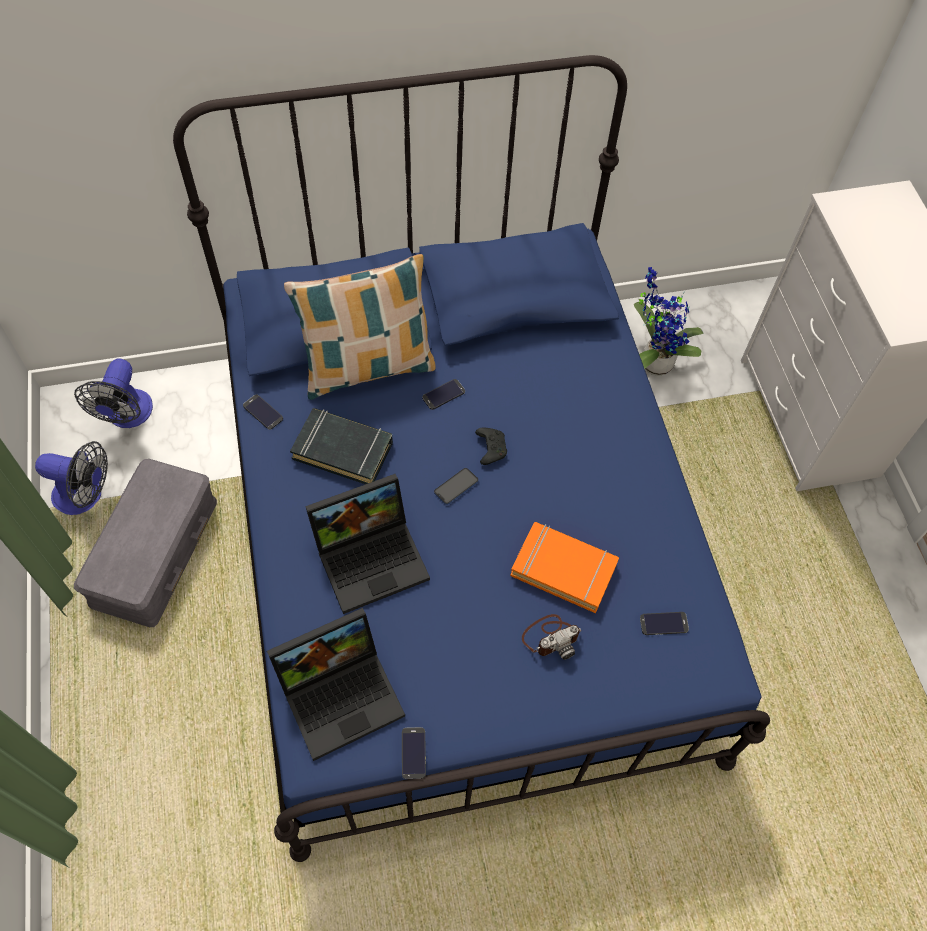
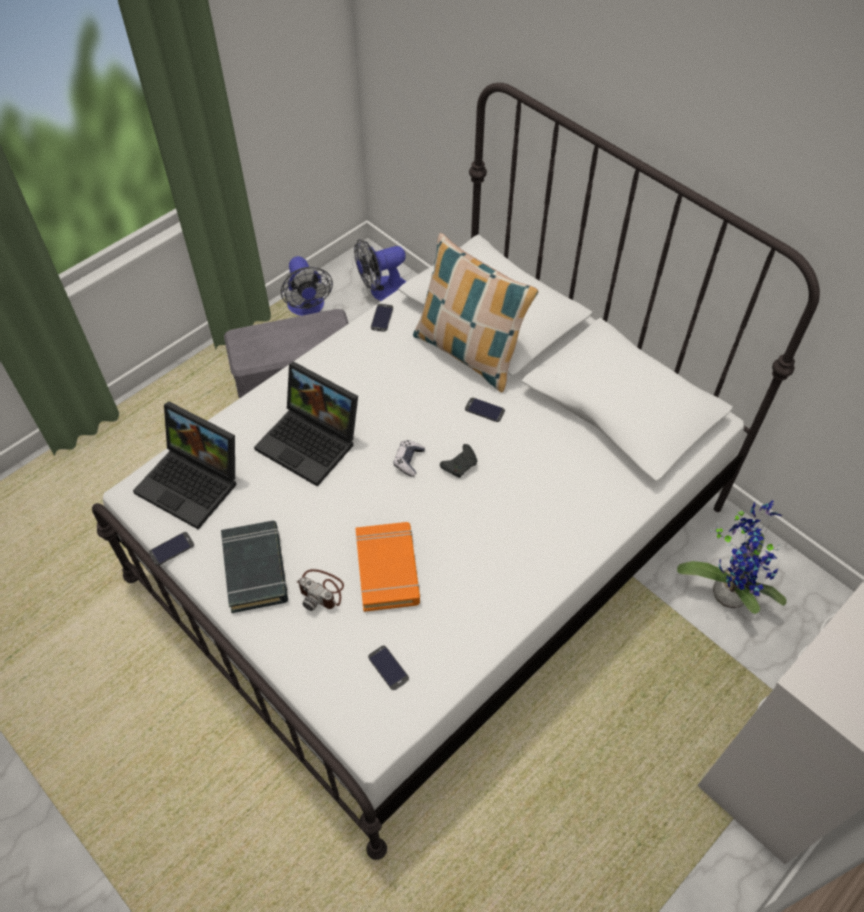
camera: 60 degrees right, 5 degrees down
blue bed [173,55,770,862] -> white bed [92,83,820,860]
black book [290,408,393,484] -> black book moved to [221,521,288,613]
phone [434,468,479,505] -> game controller [393,440,425,477]

